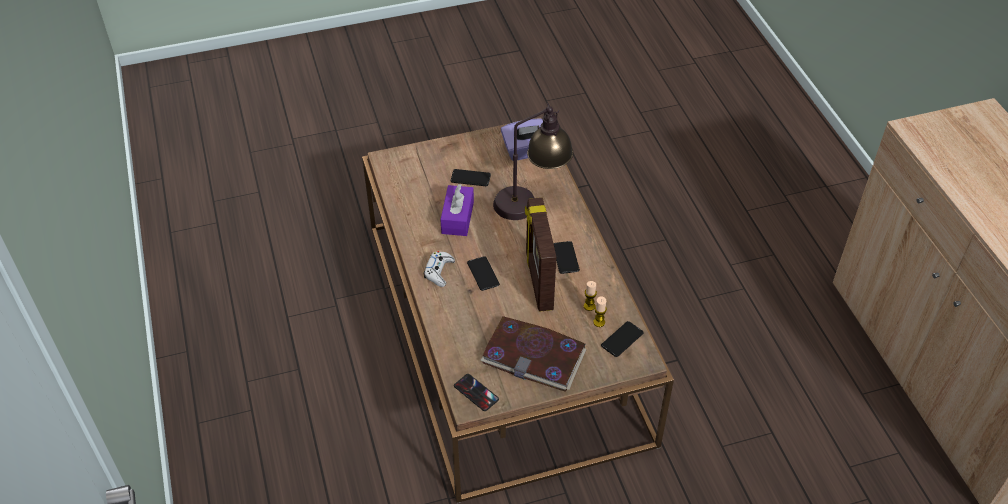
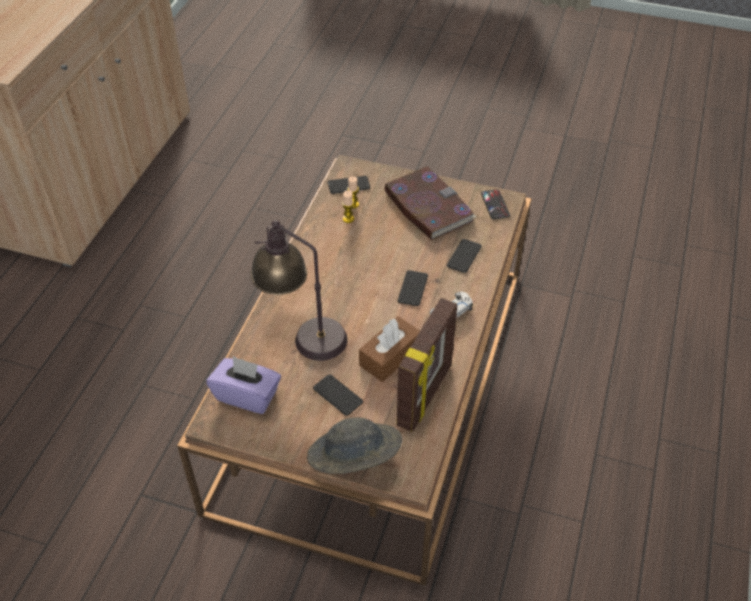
camera: 145 degrees left, 0 degrees up
purple tissue box [440,184,474,236] -> brown tissue box [359,316,420,382]
picture frame [525,197,556,312] -> picture frame moved to [397,298,457,432]
phone [553,241,580,274] -> phone moved to [447,239,482,273]
none -> grey hat [307,417,402,474]

